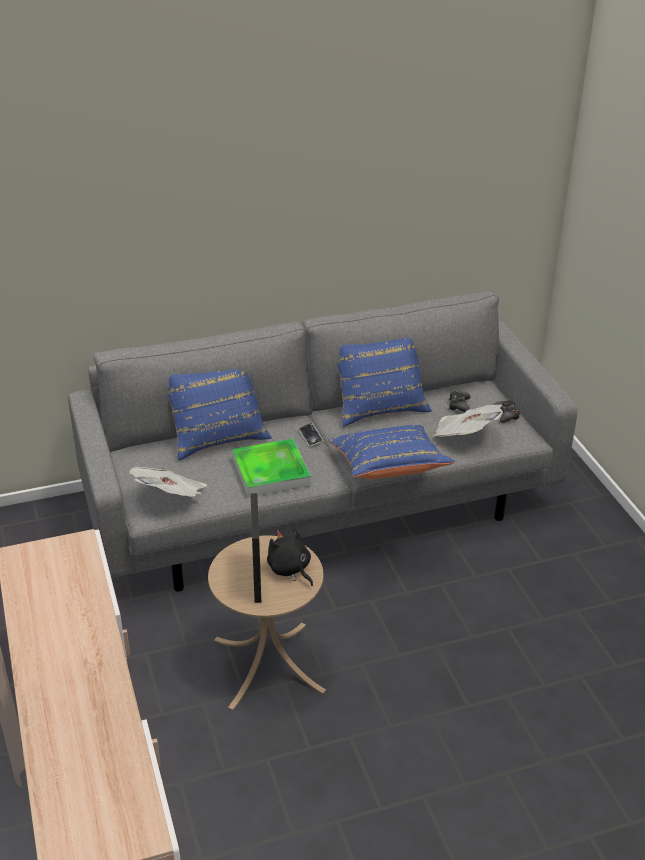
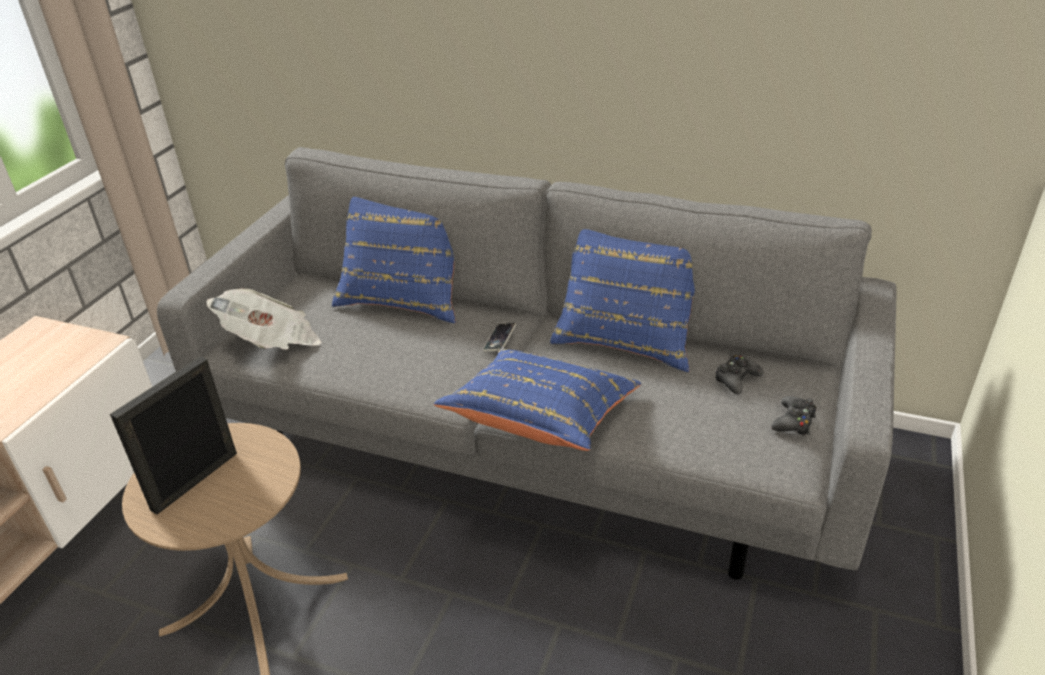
camera: 40 degrees right, 0 degrees up
tray [232,439,311,498] -> none
black plush toy [267,528,313,586] -> none
newspaper [433,404,503,437] -> none

